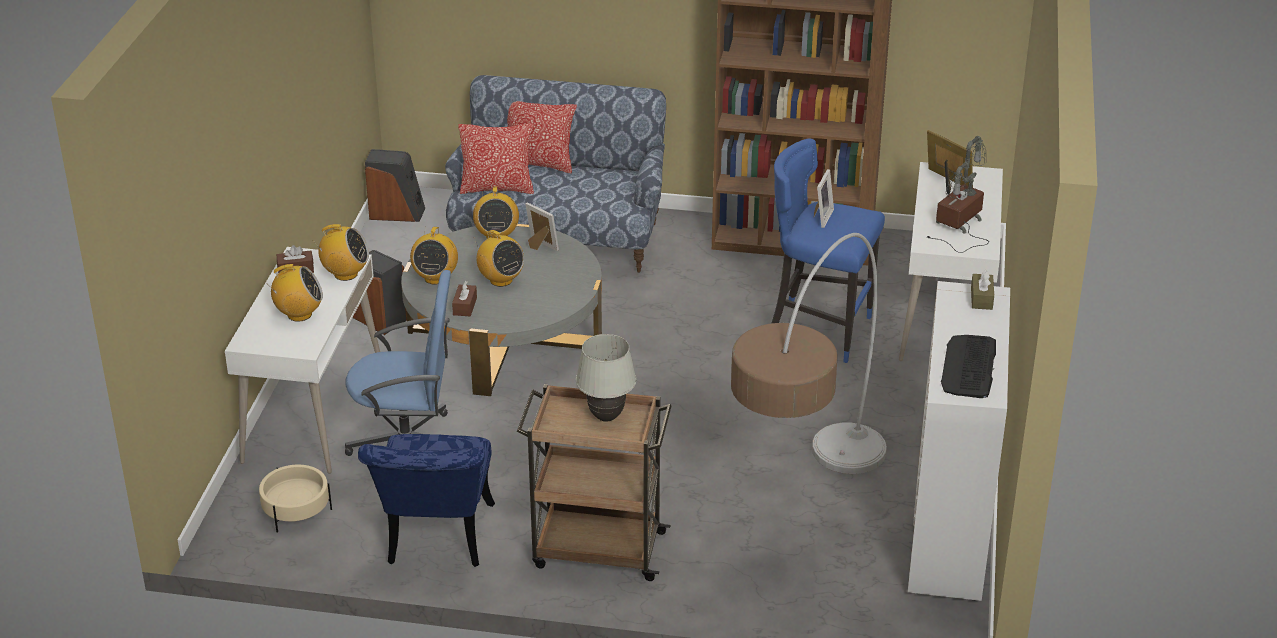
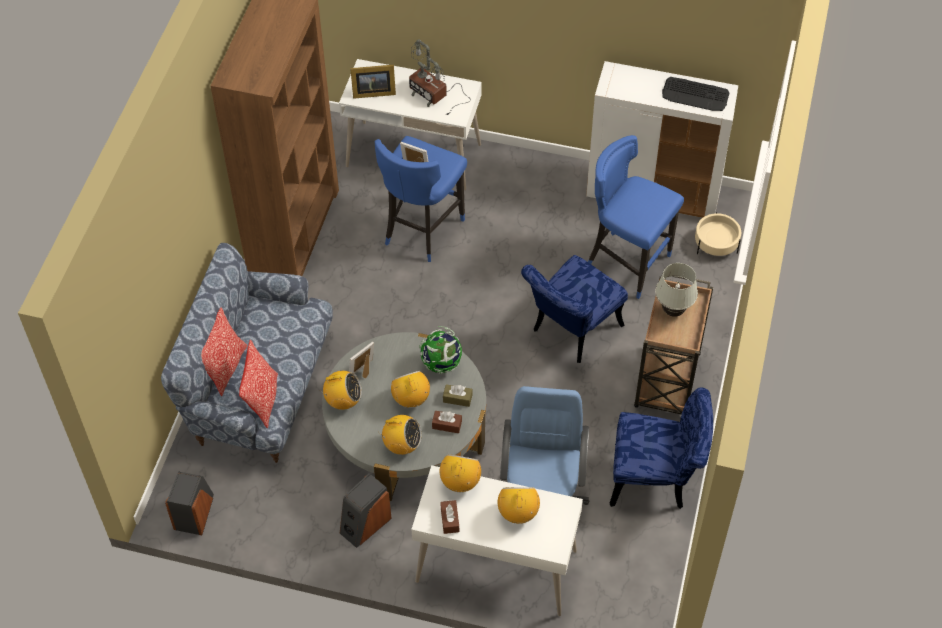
camera: 85 degrees left, 20 degrees up
beige planter [259,465,332,533] -> beige planter moved to [695,212,741,256]
radio [473,230,524,287] -> radio turned 75 degrees counterclockwise [391,371,430,408]
floor lamp [731,233,887,474] -> blue stool [588,135,684,299]
picture frame [927,130,973,195] -> picture frame turned 150 degrees counterclockwise [350,65,396,99]
brown tissue box [971,270,994,310] -> brown tissue box moved to [443,384,472,407]
none -> globe [419,326,462,374]
none -> blue chair [521,255,628,363]

